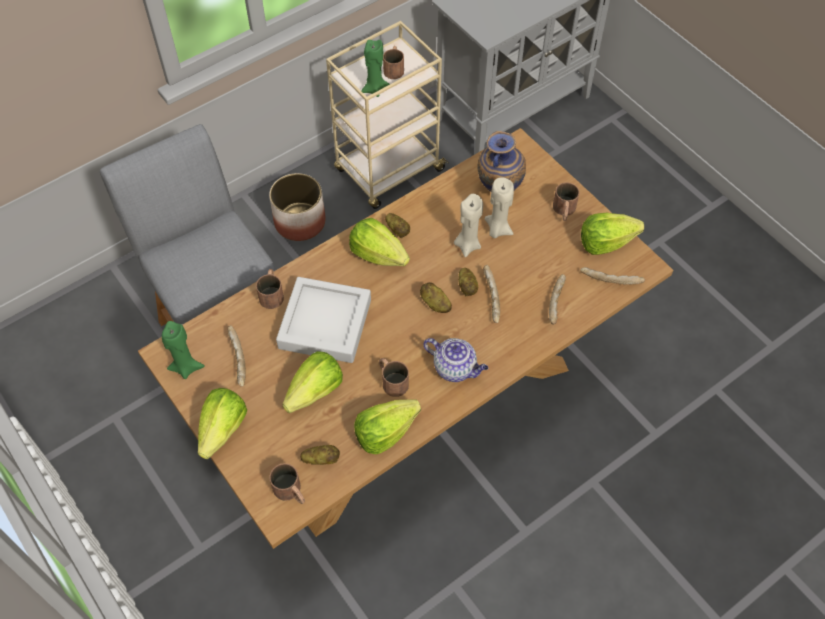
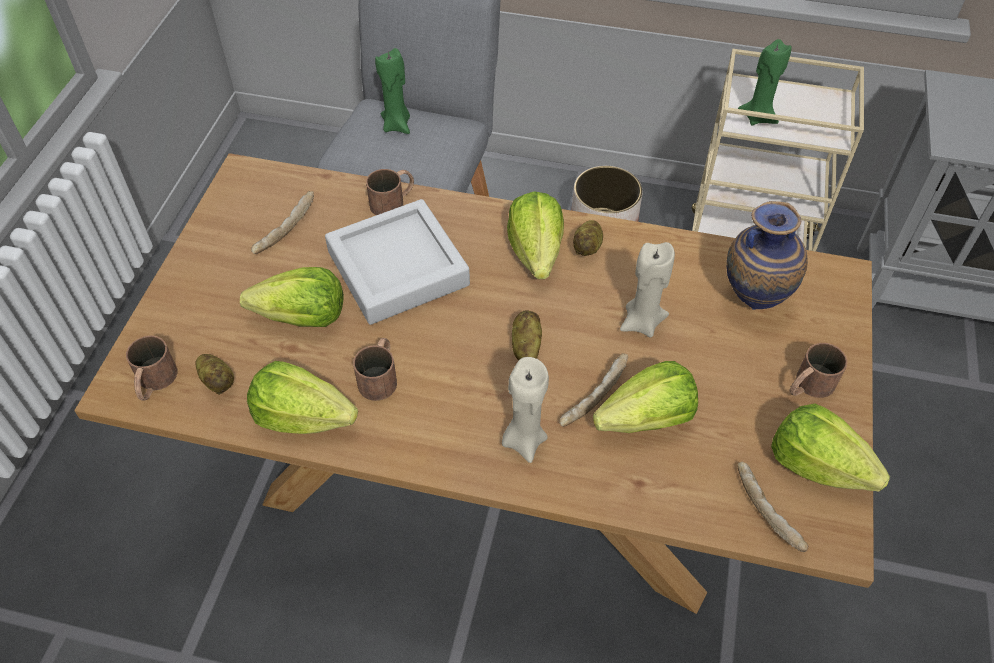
camera: 50 degrees right, 5 degrees down
green candle [162,321,205,379] -> green candle moved to [375,48,410,134]
lettuce [198,388,247,459] -> lettuce moved to [593,361,698,433]
brown mug [383,46,404,79] -> none
teapot [424,338,488,382] -> none
potato [458,268,478,296] -> none
beige candle [485,177,514,238] -> beige candle moved to [502,357,549,463]
bread [549,274,566,325] -> none

